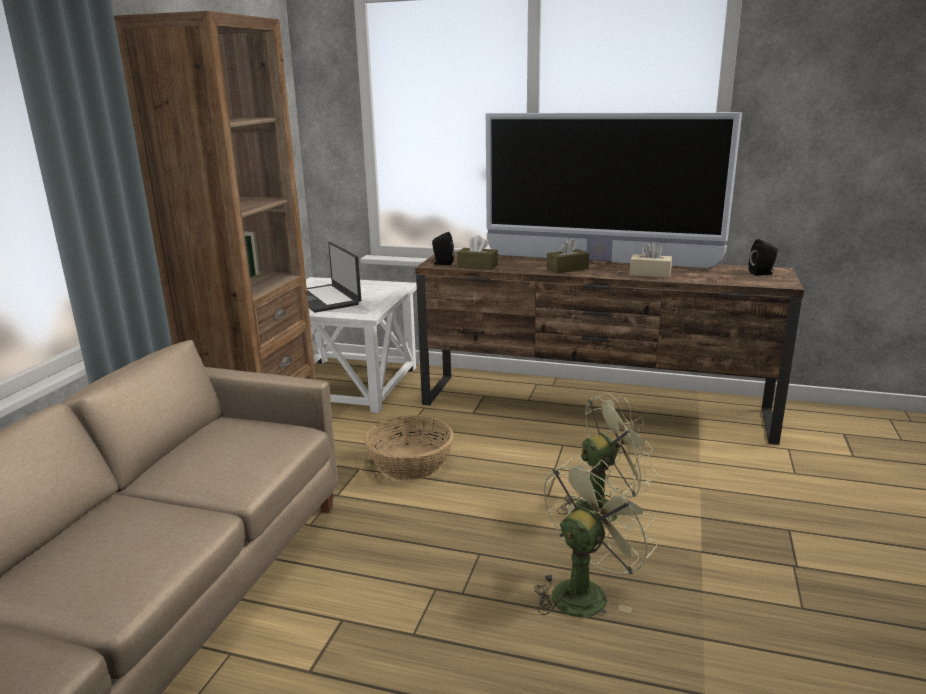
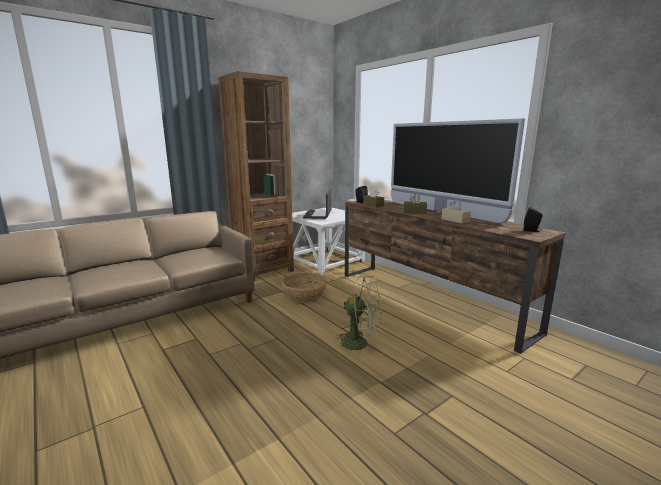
camera: 35 degrees right, 5 degrees down
green fan [534,457,657,617] -> none

